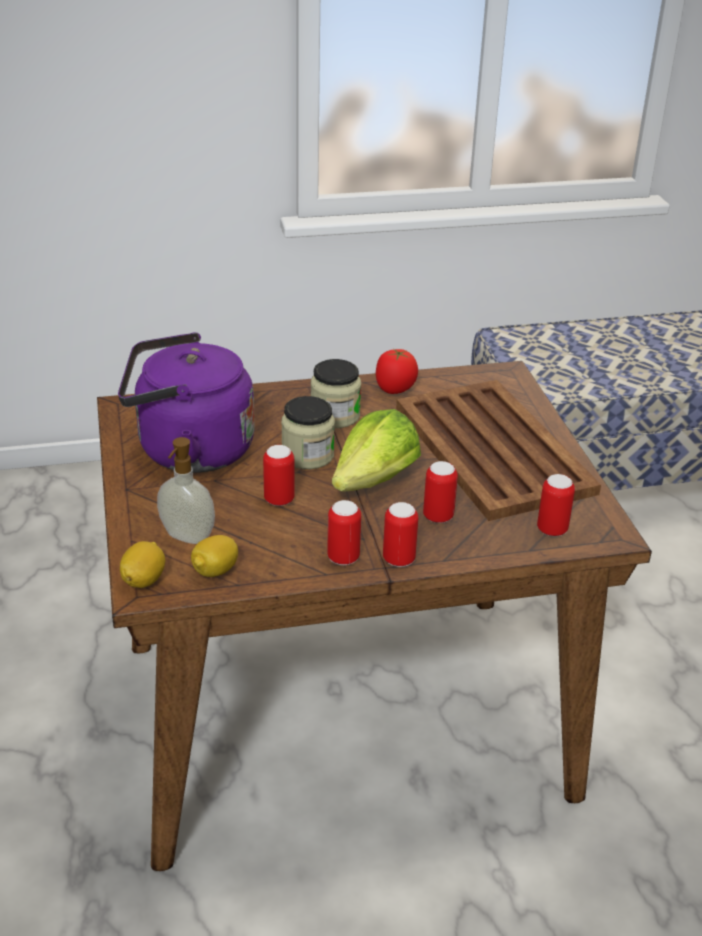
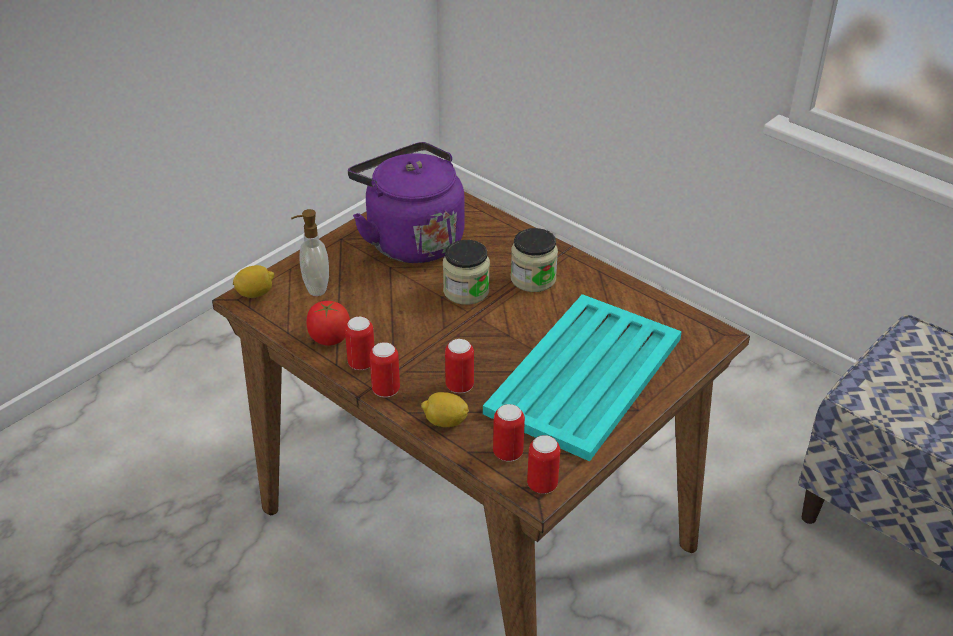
camera: 55 degrees right, 5 degrees up
lemon [191,535,238,577] -> lemon moved to [421,392,469,427]
can [263,445,294,506] -> can moved to [527,435,560,494]
lettuce [332,409,421,491] -> none
tomato [376,349,418,394] -> tomato moved to [307,301,350,346]
brown tray [396,380,601,521] -> turquoise tray [483,294,682,461]

